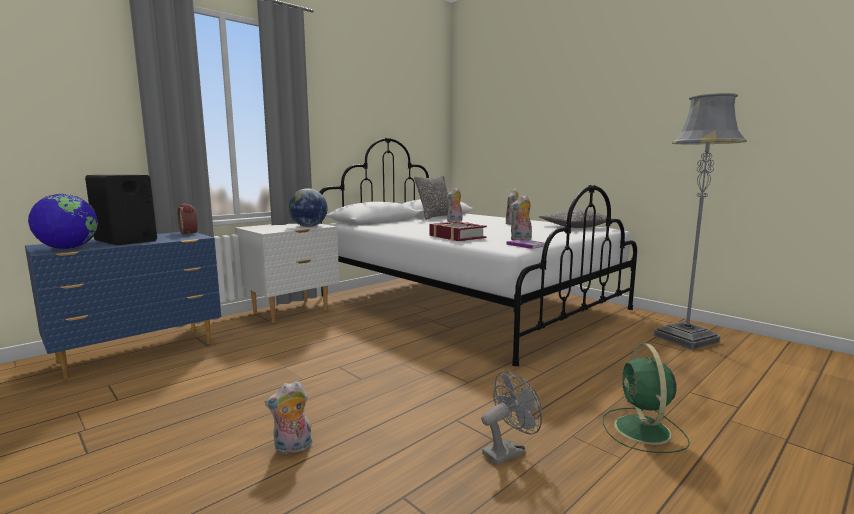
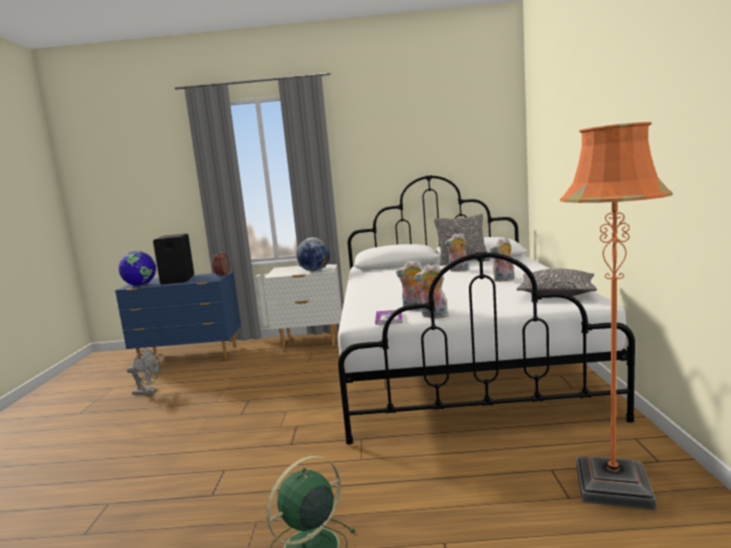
camera: 45 degrees right, 0 degrees up
plush toy [265,381,313,455] -> plush toy moved to [415,264,450,318]
book [430,221,487,241] -> none
grey fan [481,371,542,465] -> grey fan moved to [127,349,161,395]
grey floor lamp [654,93,747,350] -> orange floor lamp [560,122,672,510]

